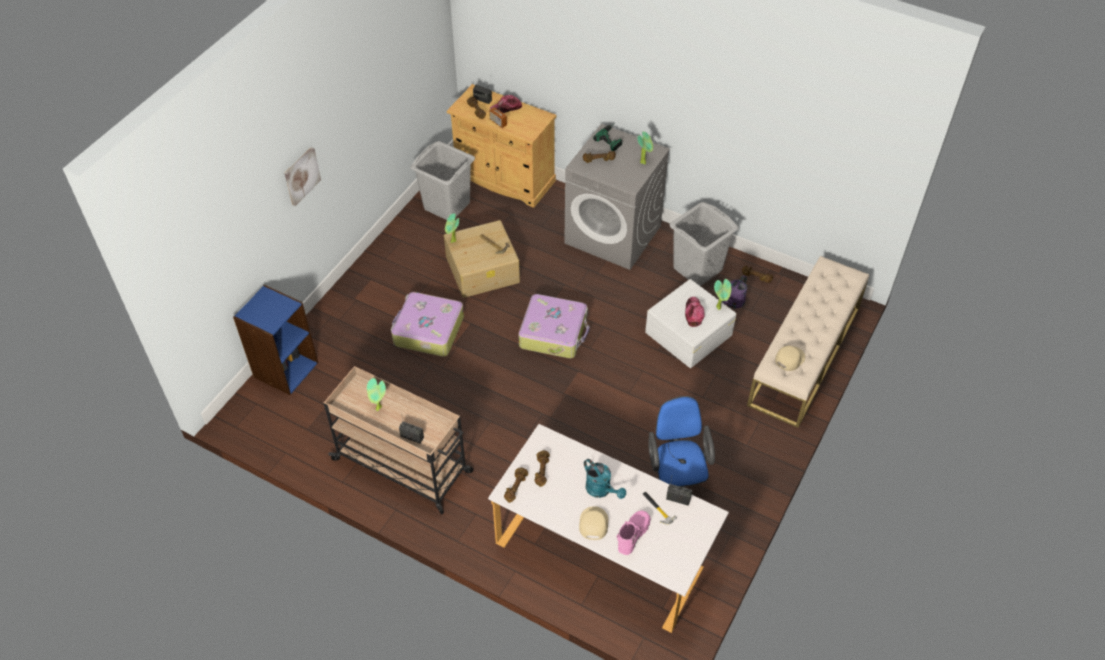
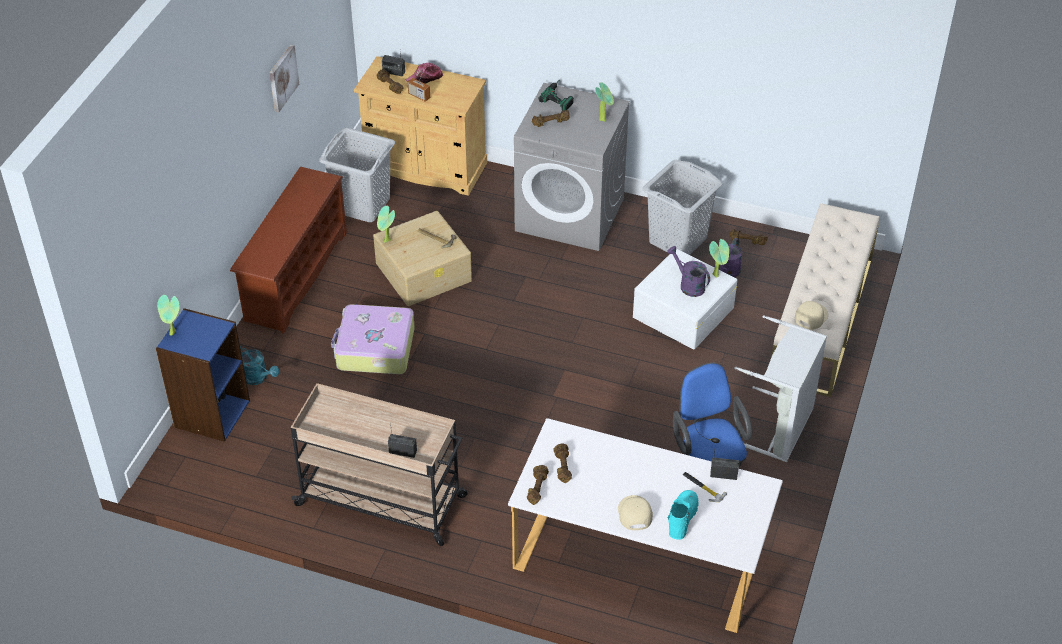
camera: 10 degrees left, 5 degrees down
picture [284,147,321,206] -> picture moved to [269,44,299,113]
potted plant [367,378,386,411] -> potted plant moved to [157,295,180,336]
suitcase [518,294,590,358] -> none
turquoise watering can [584,459,626,499] -> turquoise watering can moved to [240,346,279,385]
pink boot [617,511,651,555] -> turquoise boot [667,490,699,540]
cap [685,297,705,327] -> purple watering can [667,246,710,297]
none -> brown shoe rack [230,167,347,334]
none -> grey laundry basket [734,315,827,462]

